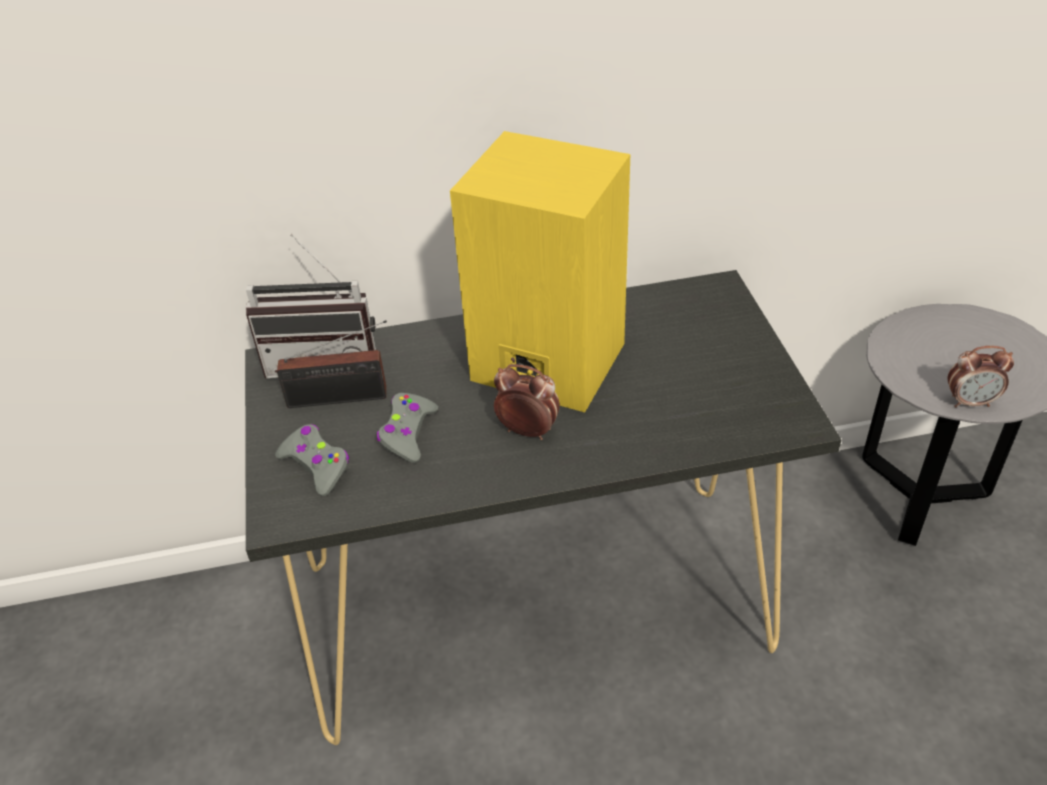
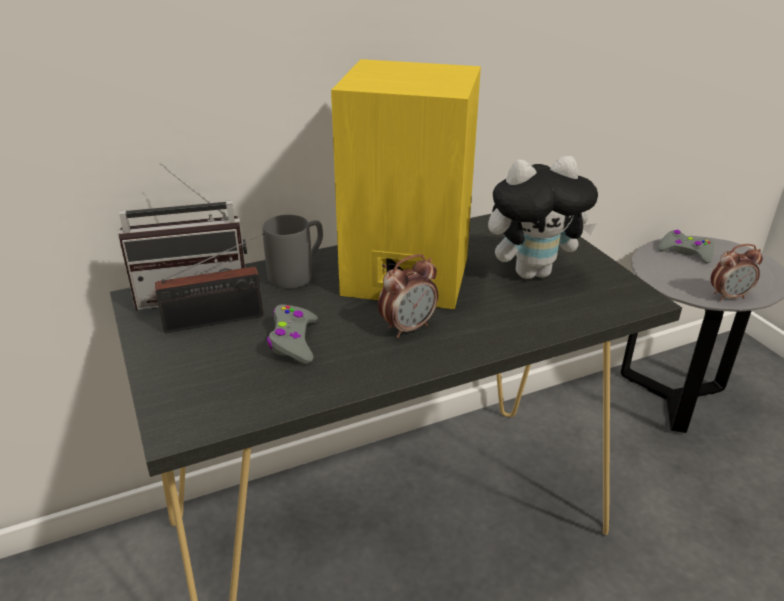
camera: 15 degrees left, 10 degrees down
grey game controller [275,424,349,496] -> grey game controller moved to [658,230,714,264]
alarm clock [494,364,560,440] -> alarm clock turned 135 degrees clockwise [378,254,438,338]
none -> grey mug [263,215,323,289]
none -> plush toy [488,156,598,279]

